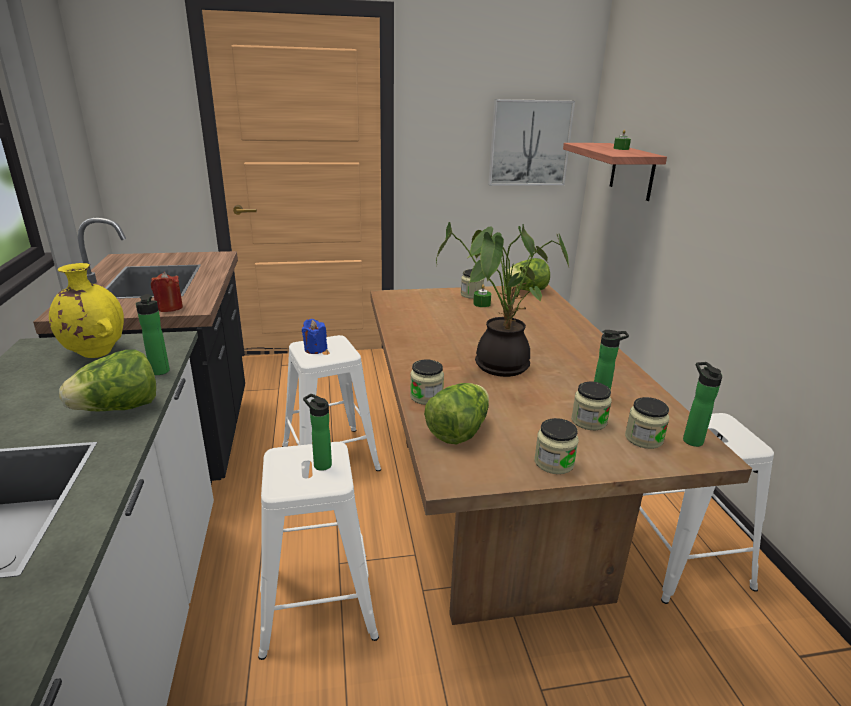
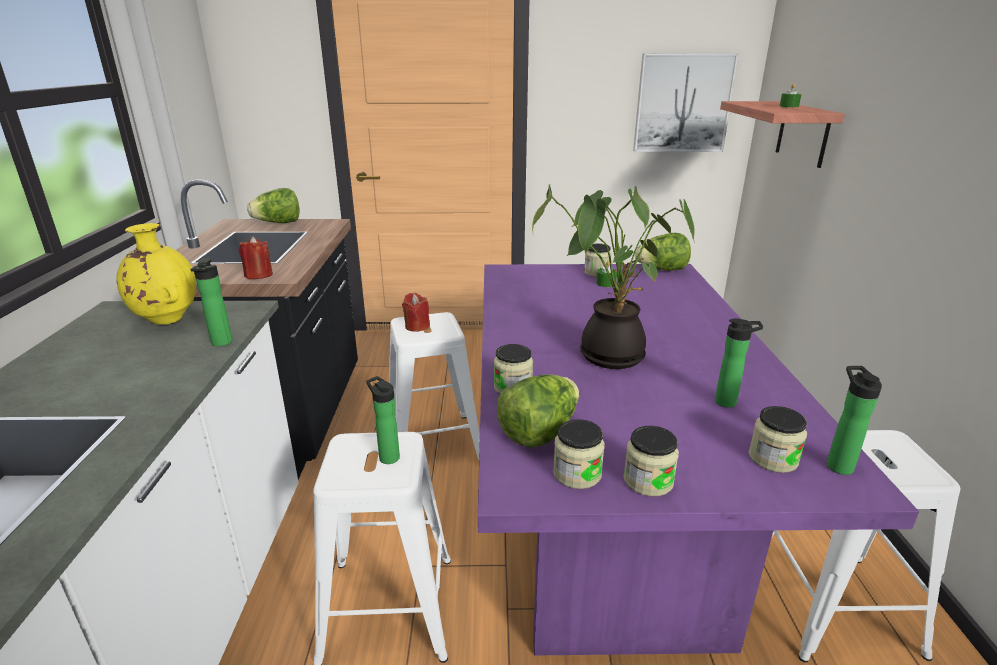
camera: 10 degrees right, 0 degrees up
lettuce [59,349,156,411] -> lettuce moved to [247,188,300,223]
blue candle [302,319,327,354] -> red candle [402,293,430,332]
brown dining table [371,285,752,625] -> purple dining table [478,264,919,656]
jar [571,382,612,430] -> jar moved to [553,419,604,489]

